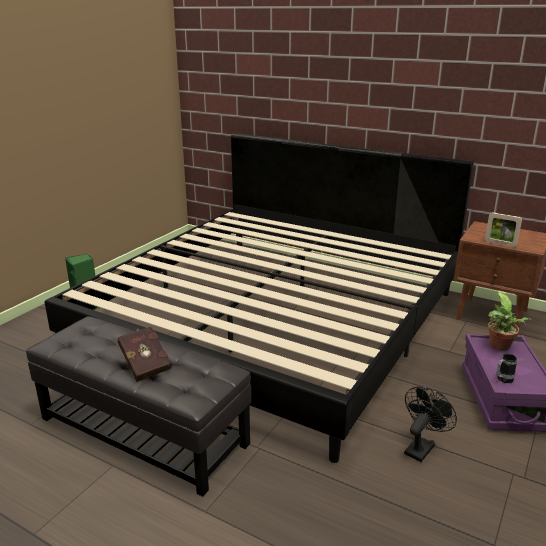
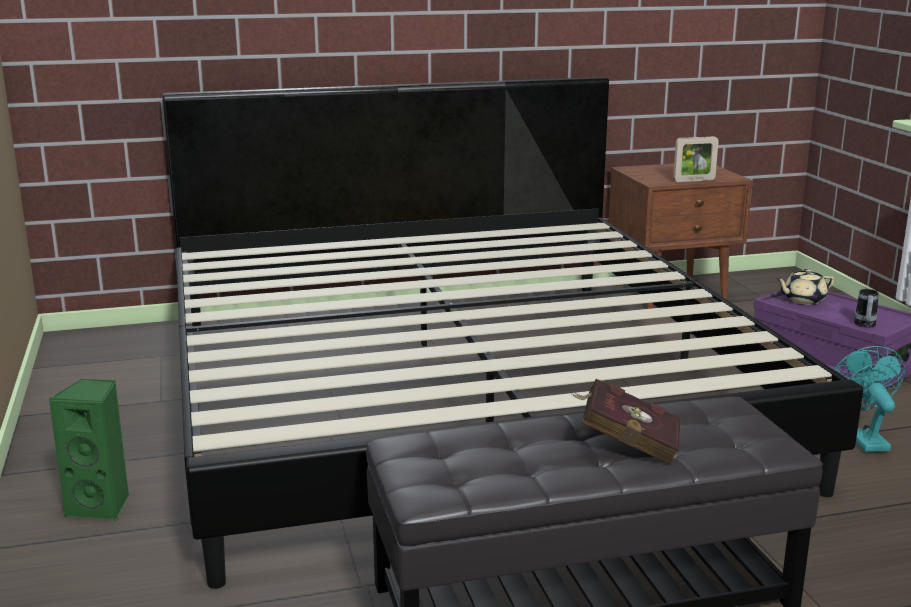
camera: 45 degrees left, 5 degrees down
black fan [404,387,457,462] -> turquoise fan [834,346,905,452]
potted plant [488,292,532,351] -> beige teapot [776,268,834,305]

